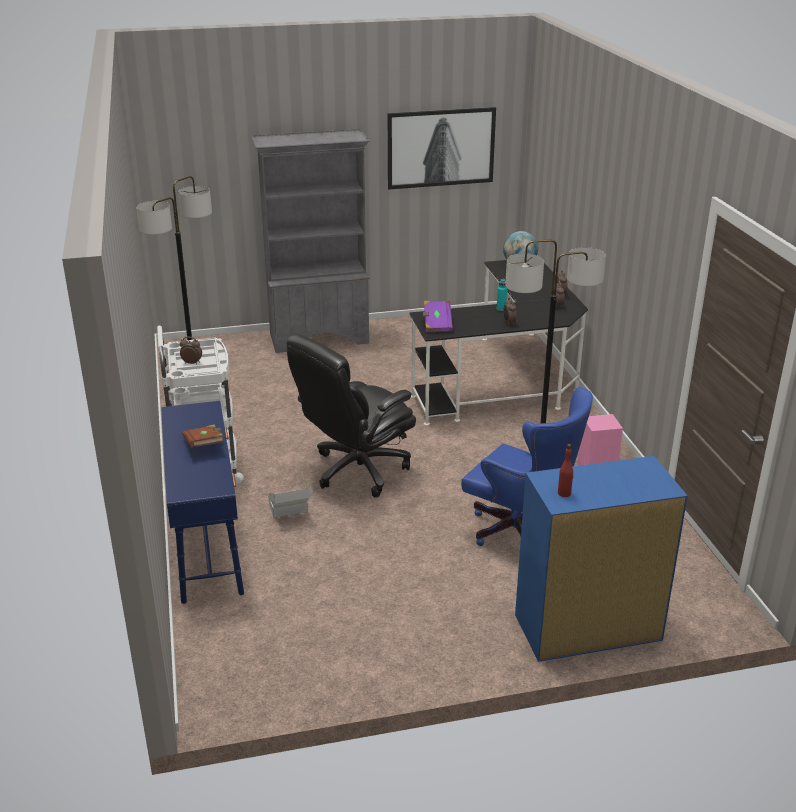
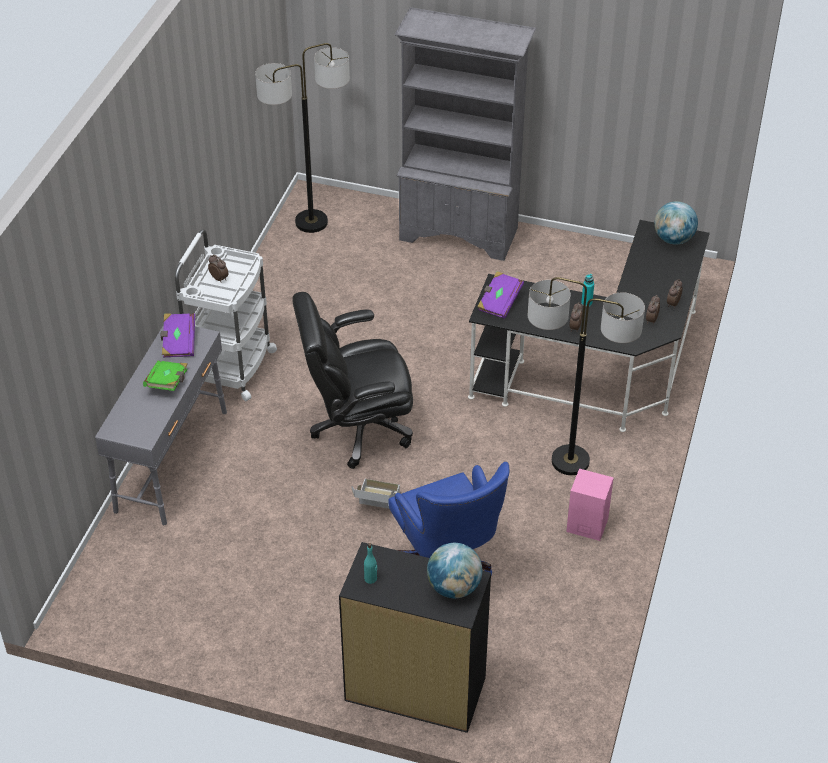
camera: 30 degrees right, 15 degrees up
blue console table [161,401,244,604] -> grey console table [95,325,227,525]
brown book [182,425,224,447] -> green book [143,361,188,391]
cardboard box [268,486,313,518] -> cardboard box moved to [352,479,400,509]
picture [388,107,496,190] -> none
blue cabinet [515,456,688,662] -> black cabinet [339,542,491,733]
red bottle [558,444,573,497] -> turquoise bottle [364,543,377,584]
none -> purple book [160,314,195,357]
none -> globe [427,543,482,598]

